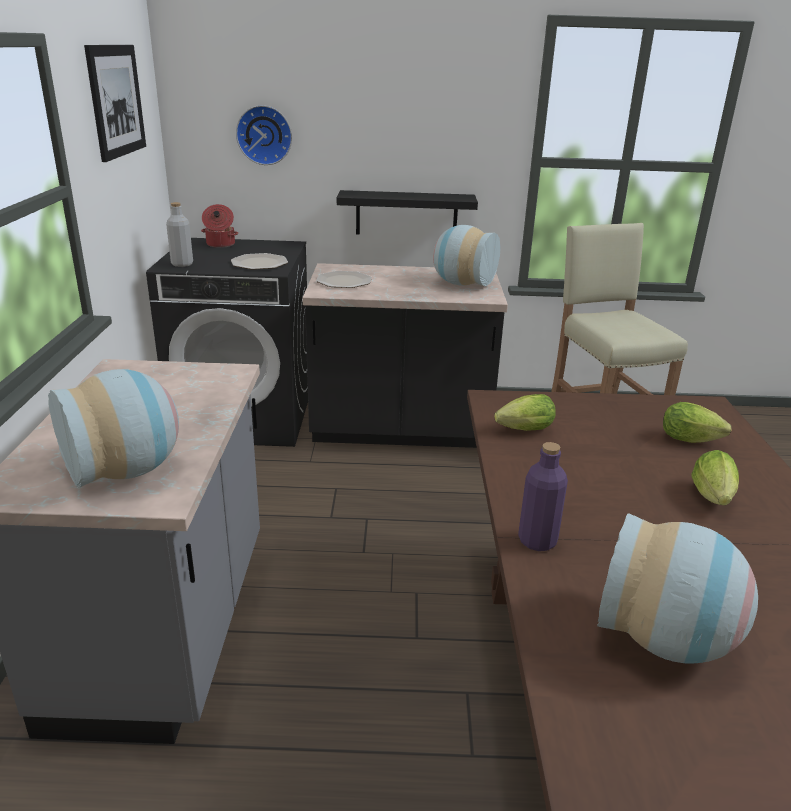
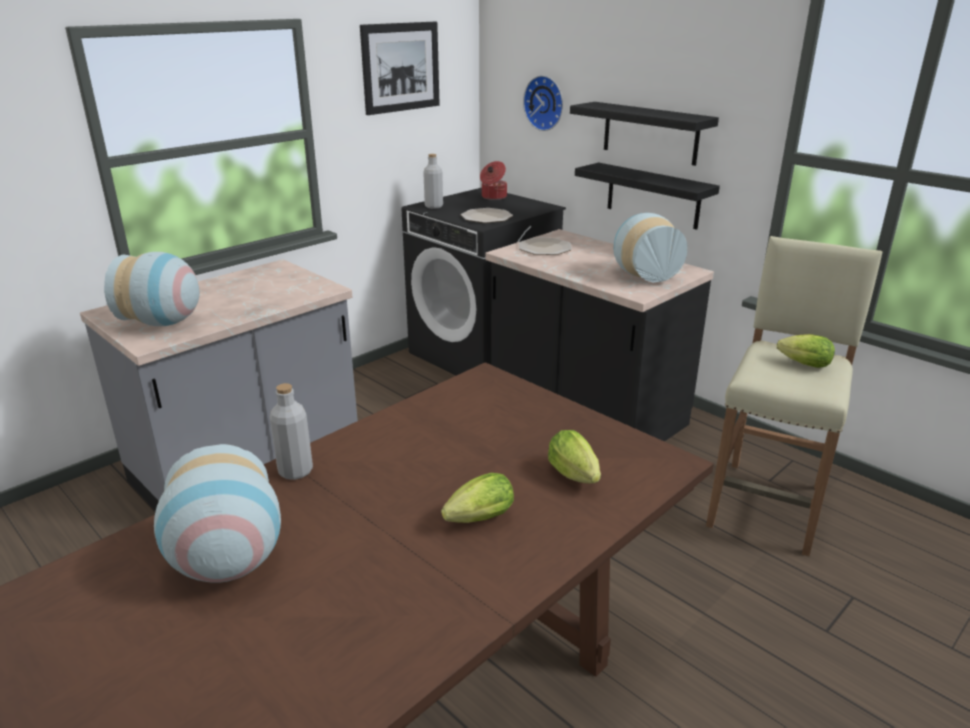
camera: 45 degrees right, 0 degrees up
lettuce [494,394,556,431] -> lettuce moved to [777,334,835,368]
purple bottle [518,442,568,551] -> grey bottle [270,383,313,480]
none -> black shelf [570,102,719,166]

